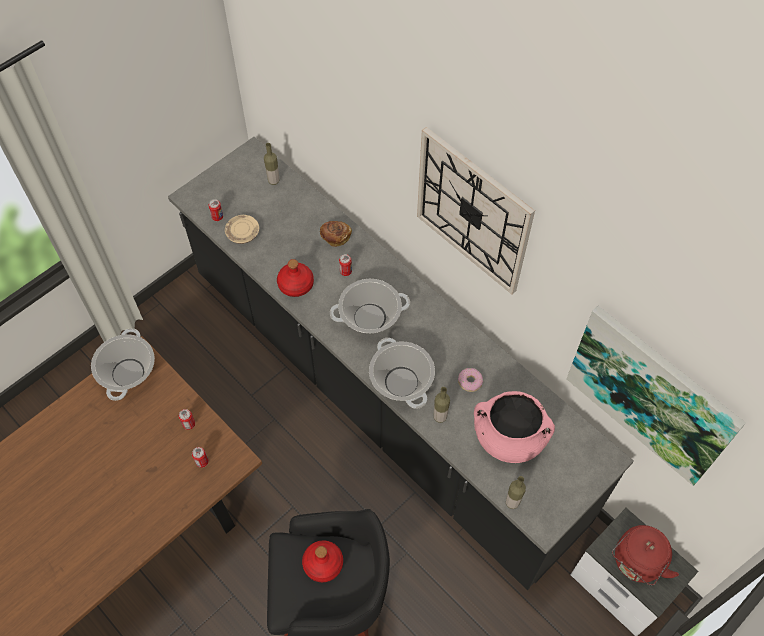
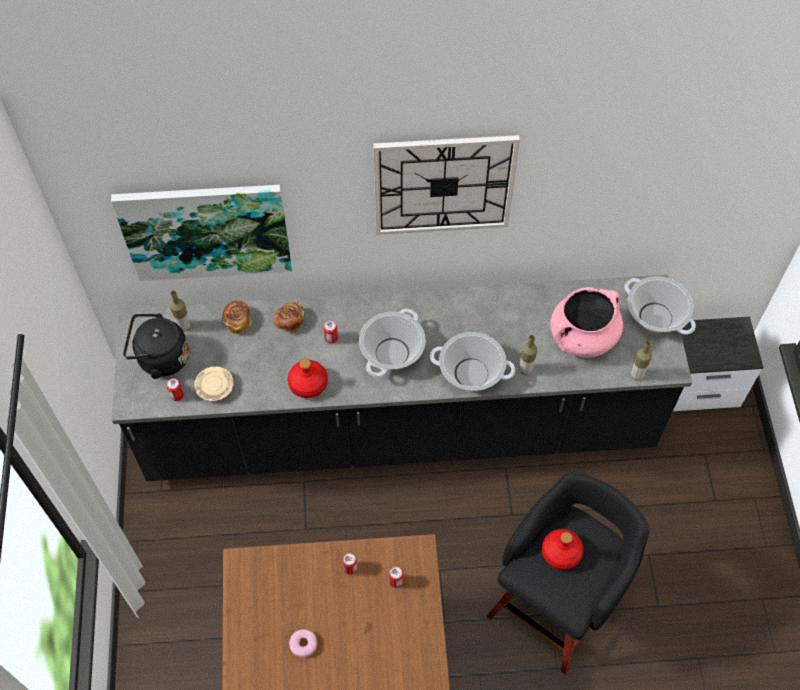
camera: 50 degrees left, 0 degrees up
cooking pot [91,328,155,401] -> cooking pot moved to [624,276,696,335]
donut [458,368,483,392] -> donut moved to [289,629,317,658]
picture [566,306,746,486] -> picture moved to [111,185,292,281]
red kettle [612,525,679,586] -> none
none -> black kettle [123,314,189,379]
none -> bread [222,301,251,334]

